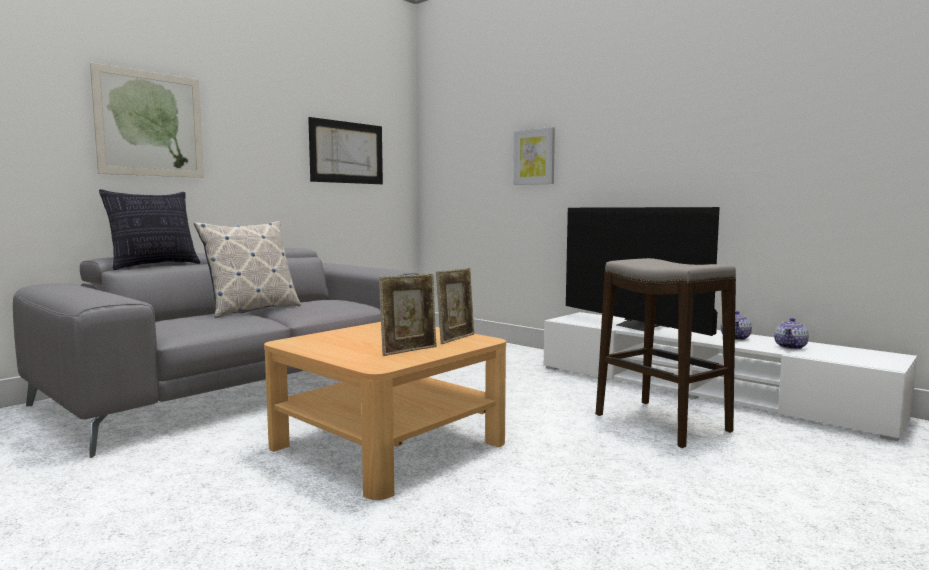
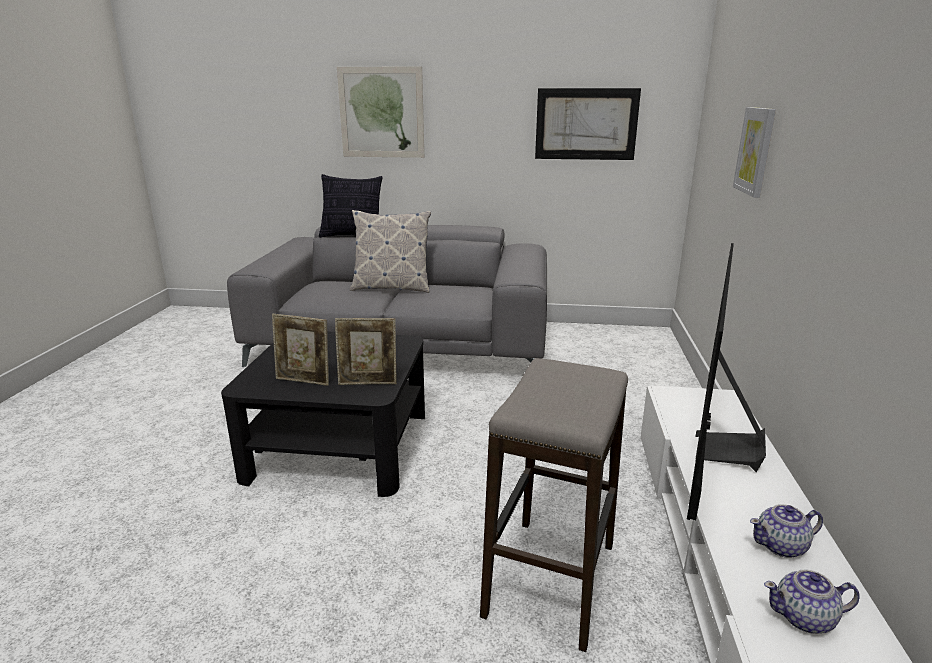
camera: 55 degrees right, 15 degrees up
beige coffee table [264,322,506,500] -> black coffee table [221,332,425,497]

